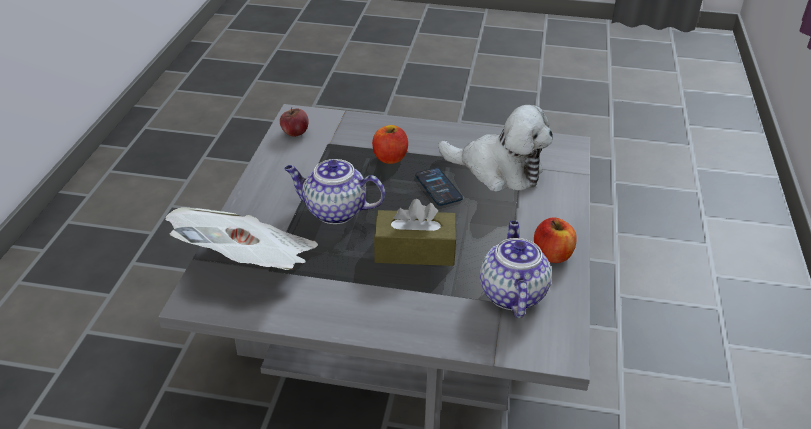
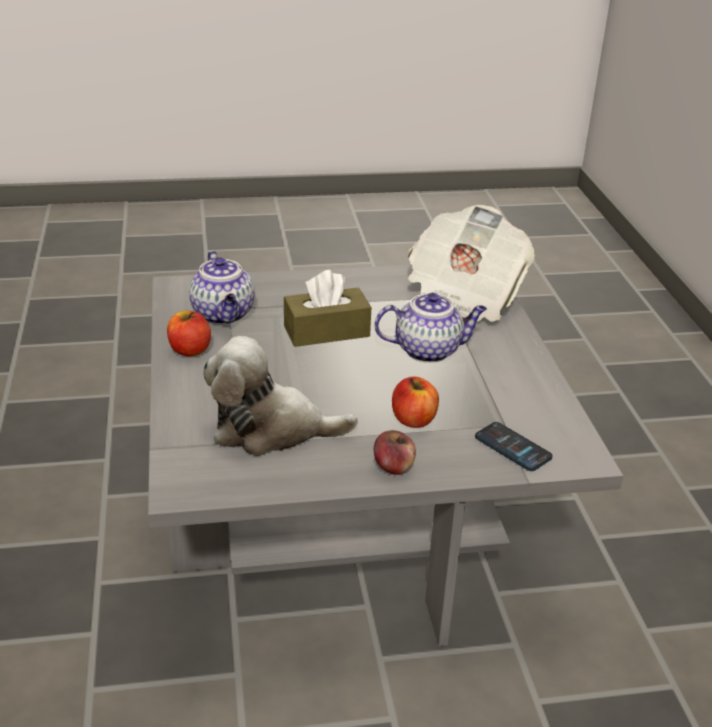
camera: 160 degrees right, 5 degrees down
apple [280,107,309,137] -> apple moved to [374,430,416,475]
phone [415,168,463,206] -> phone moved to [475,422,553,471]

